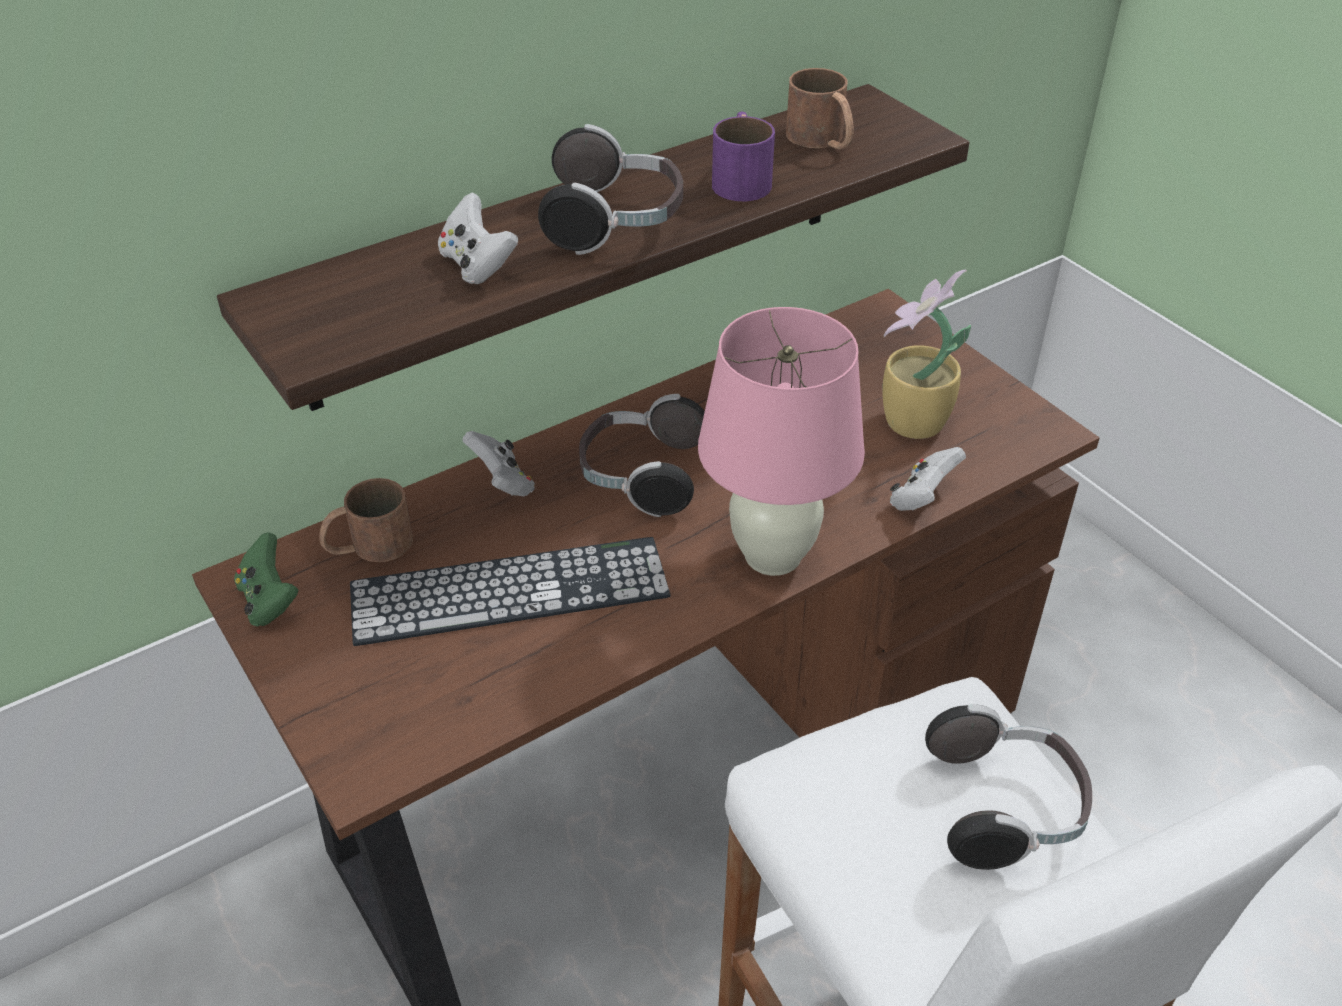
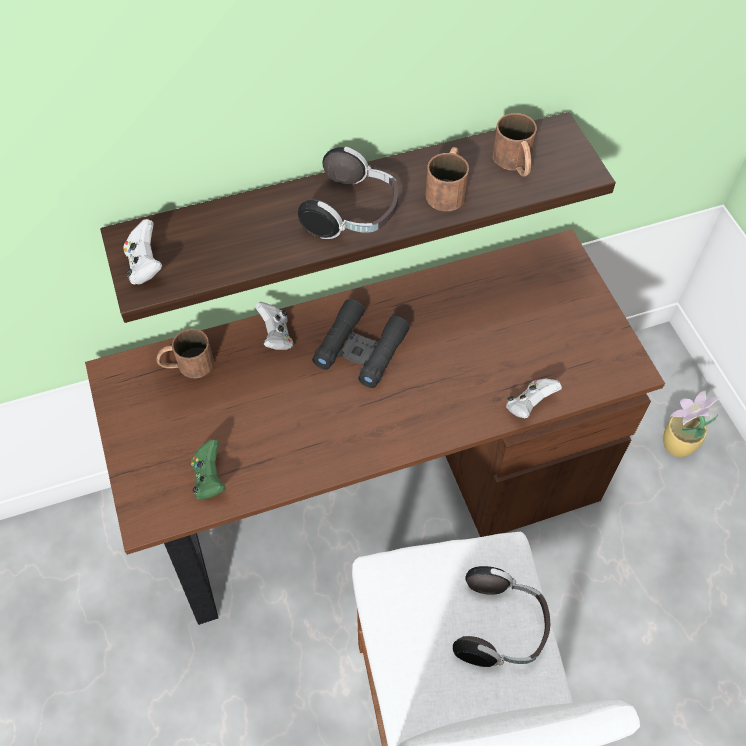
camera: 15 degrees right, 15 degrees up
green game controller [234,532,299,626] -> green game controller moved to [191,439,226,500]
keyboard [350,537,670,646] -> none
white game controller [438,192,518,284] -> white game controller moved to [123,219,162,285]
headphones [579,394,705,517] -> black binoculars [312,299,410,388]
pink table lamp [698,307,865,576] -> none
purple mug [712,112,775,201] -> brown mug [426,147,469,211]
potted plant [883,269,971,439] -> potted plant moved to [663,390,721,457]

